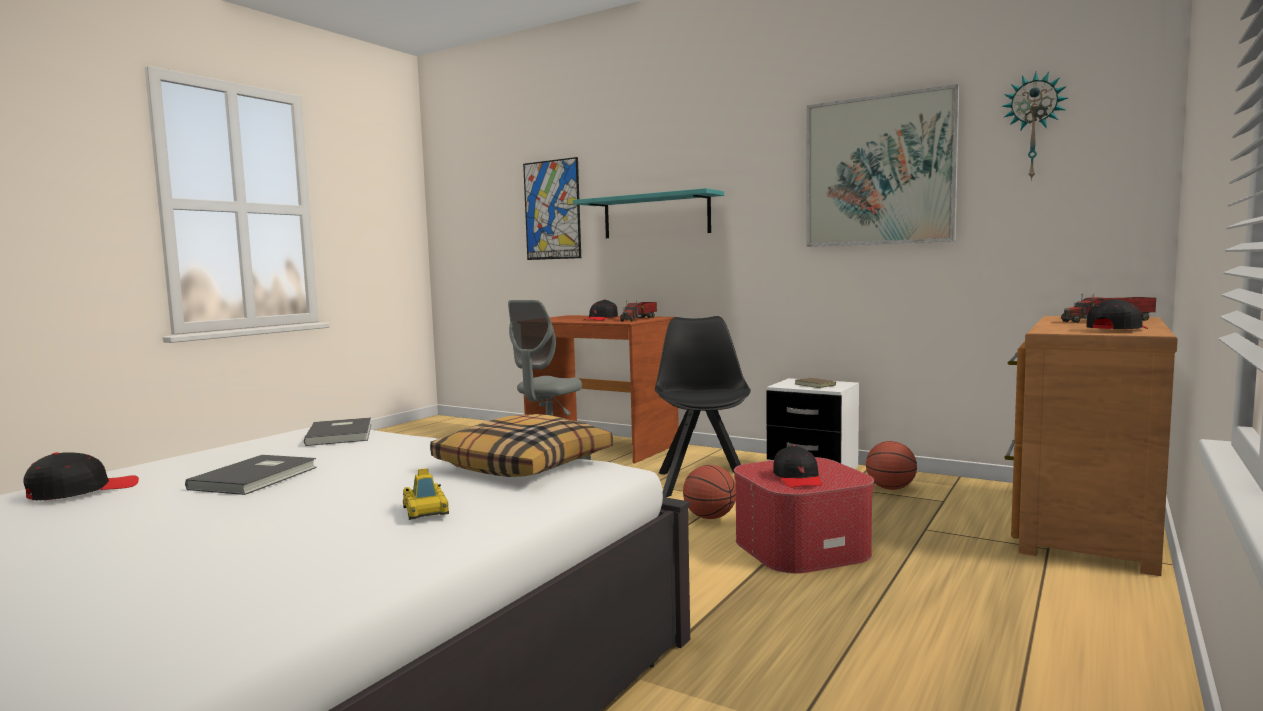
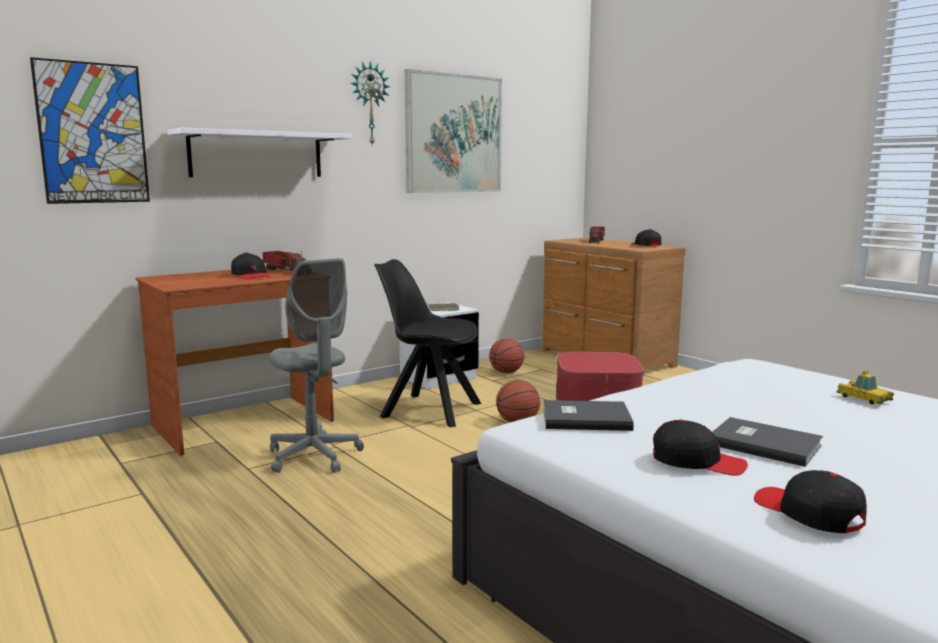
camera: 70 degrees left, 5 degrees up
toy car [403,468,449,520] -> toy car turned 60 degrees clockwise [837,370,894,405]
pillow [430,414,613,477] -> none
turquoise shelf [573,188,724,238] -> white shelf [167,128,352,177]
black cap [773,445,822,488] -> black cap moved to [653,419,748,476]
wall clock [1002,72,1068,181] -> wall clock moved to [350,61,390,147]

